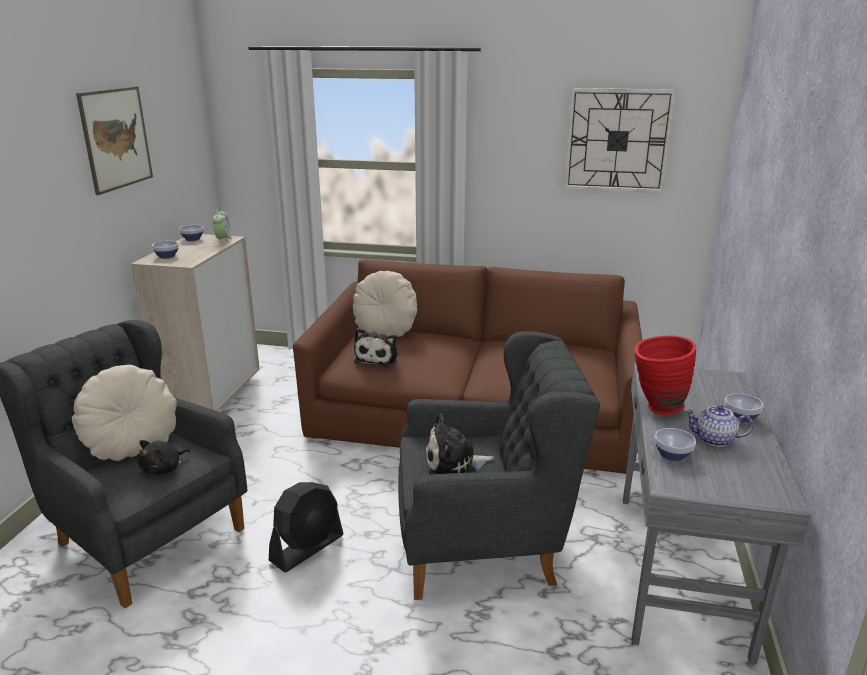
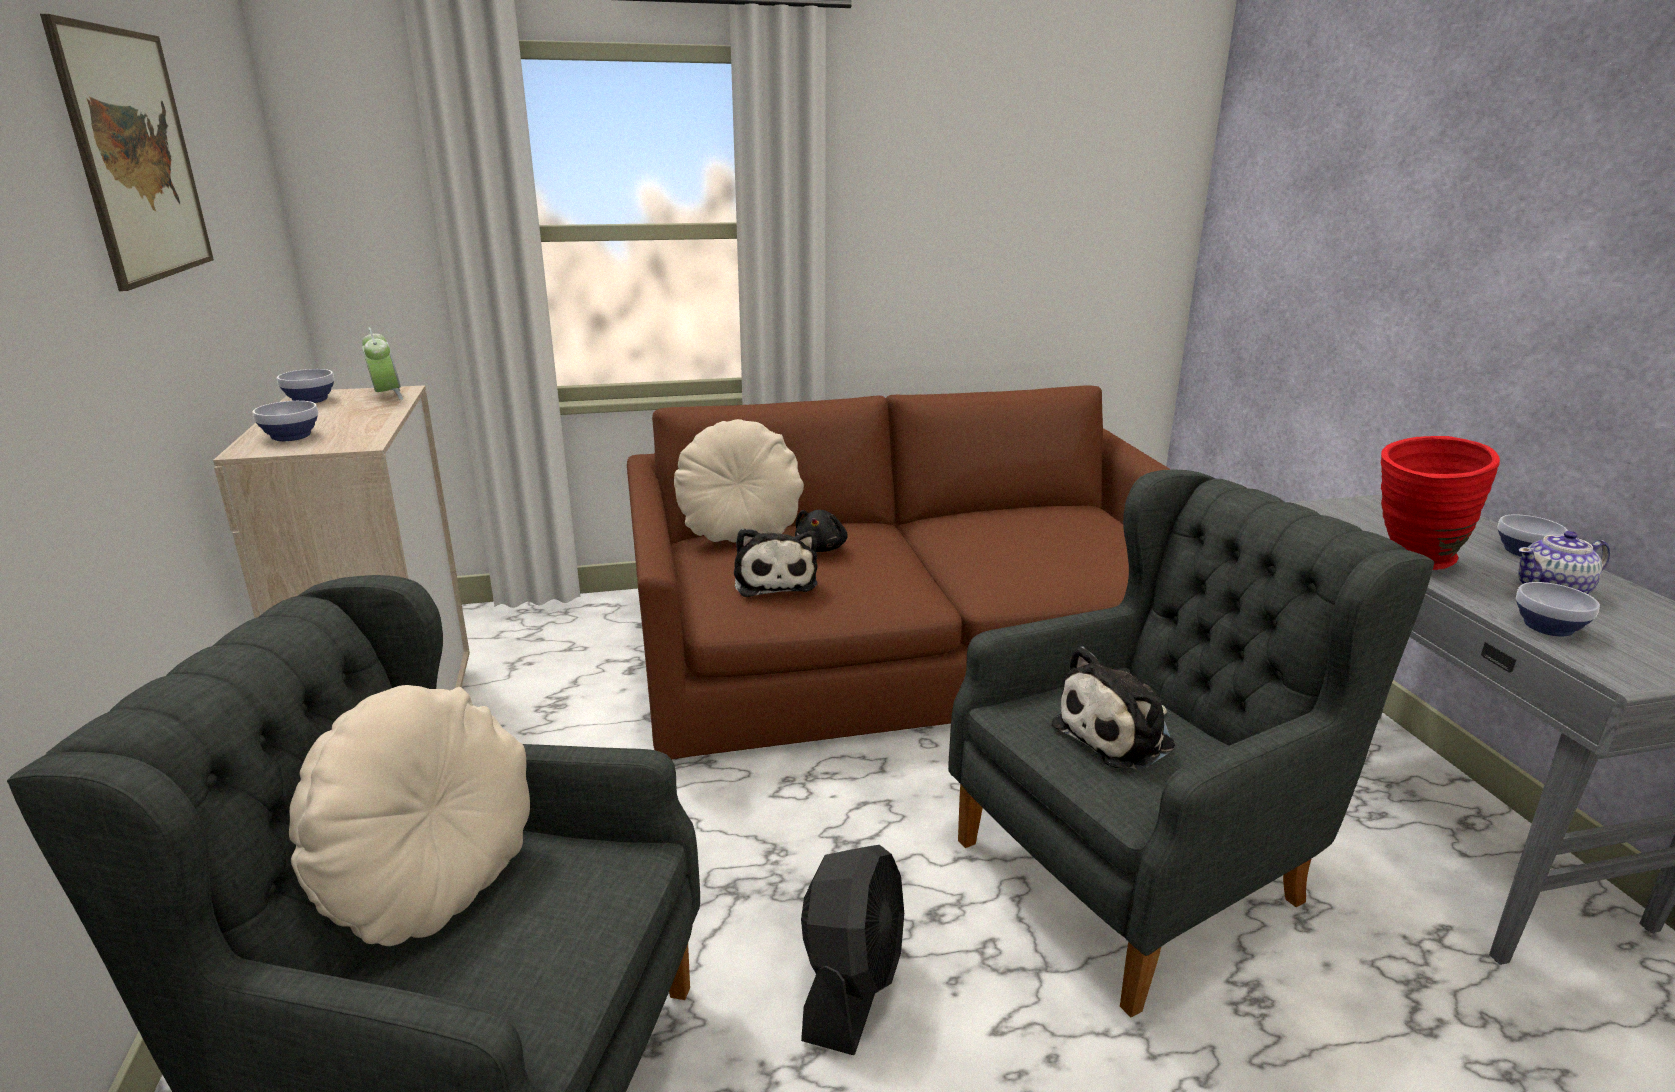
camera: 25 degrees left, 0 degrees up
black plush toy [138,440,190,474] -> black plush toy moved to [795,510,848,552]
wall clock [564,88,676,193] -> none

